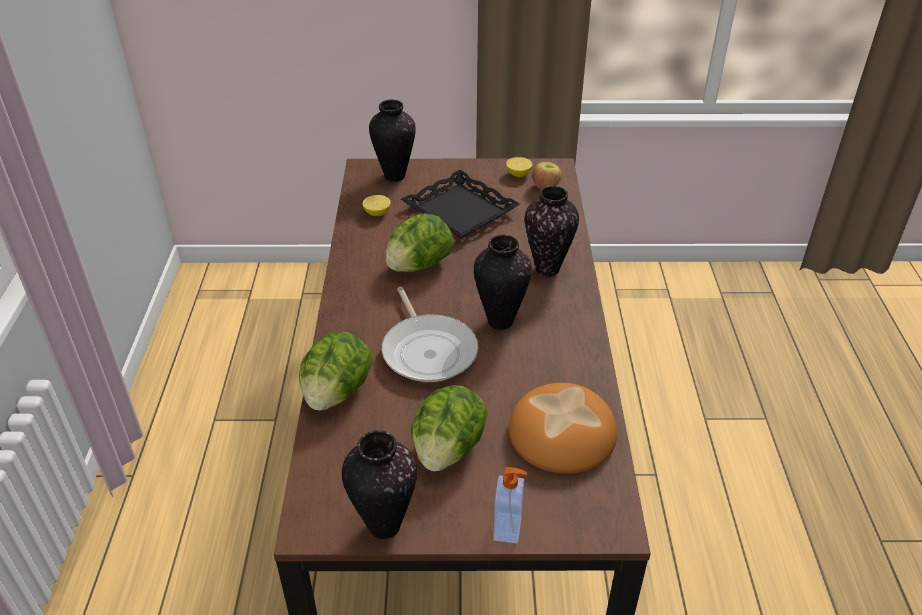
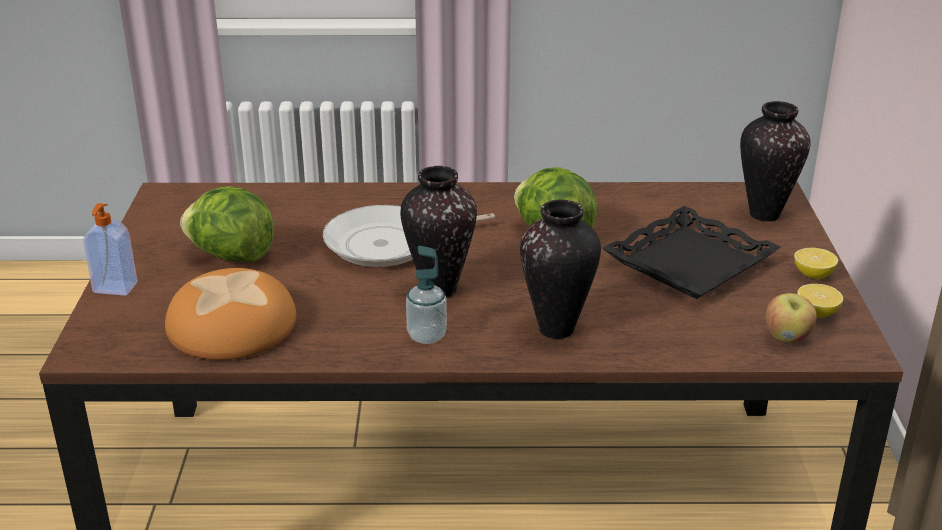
camera: 90 degrees right, 10 degrees down
lettuce [299,332,373,411] -> none
vase [342,430,417,539] -> none
lemon [363,195,391,216] -> lemon moved to [794,248,838,279]
none -> soap dispenser [406,246,447,344]

